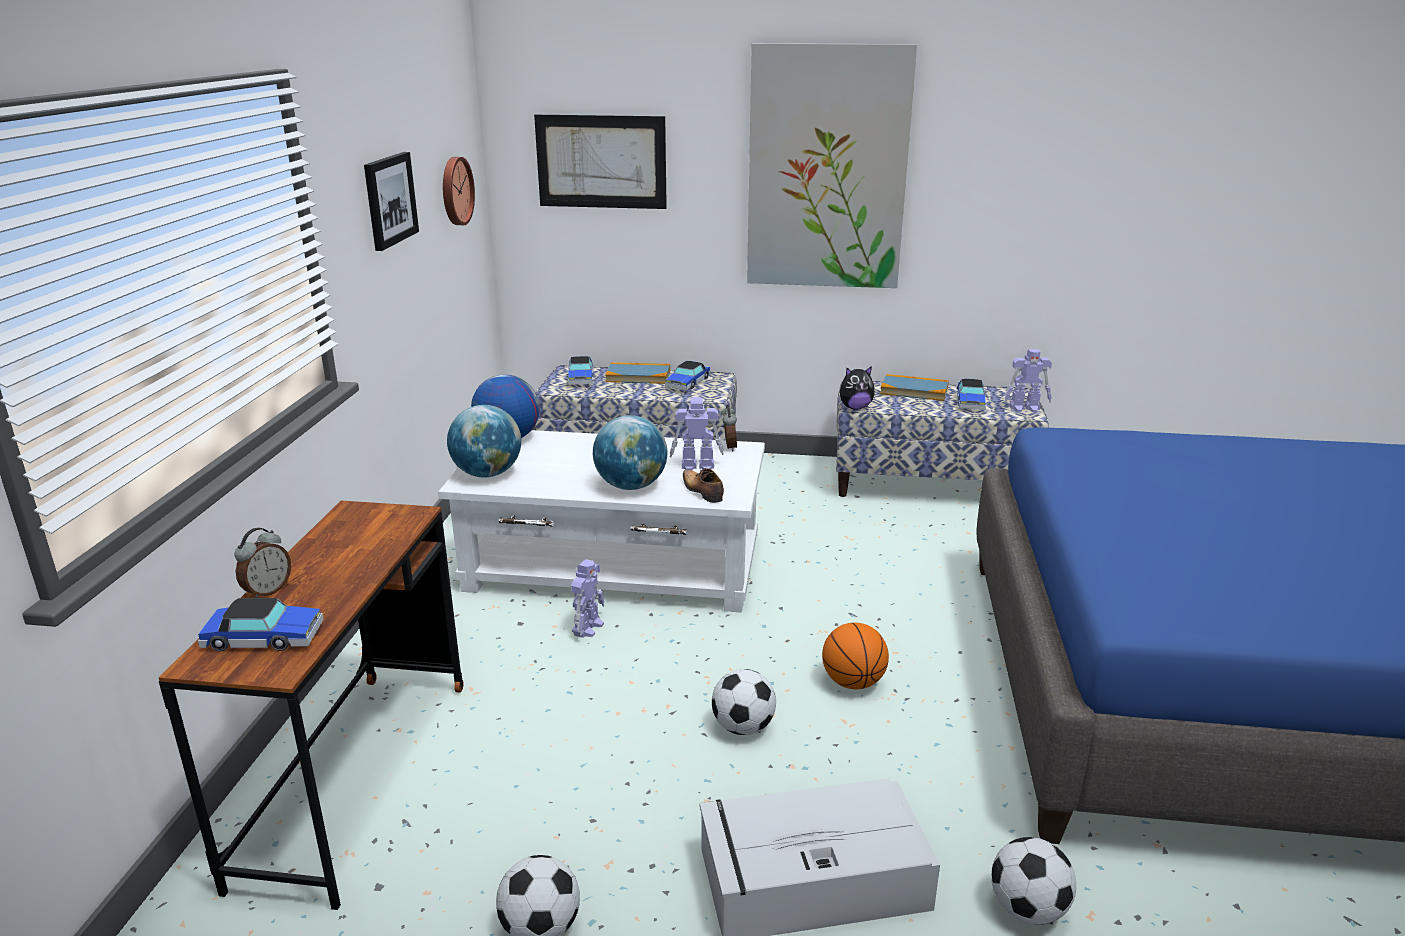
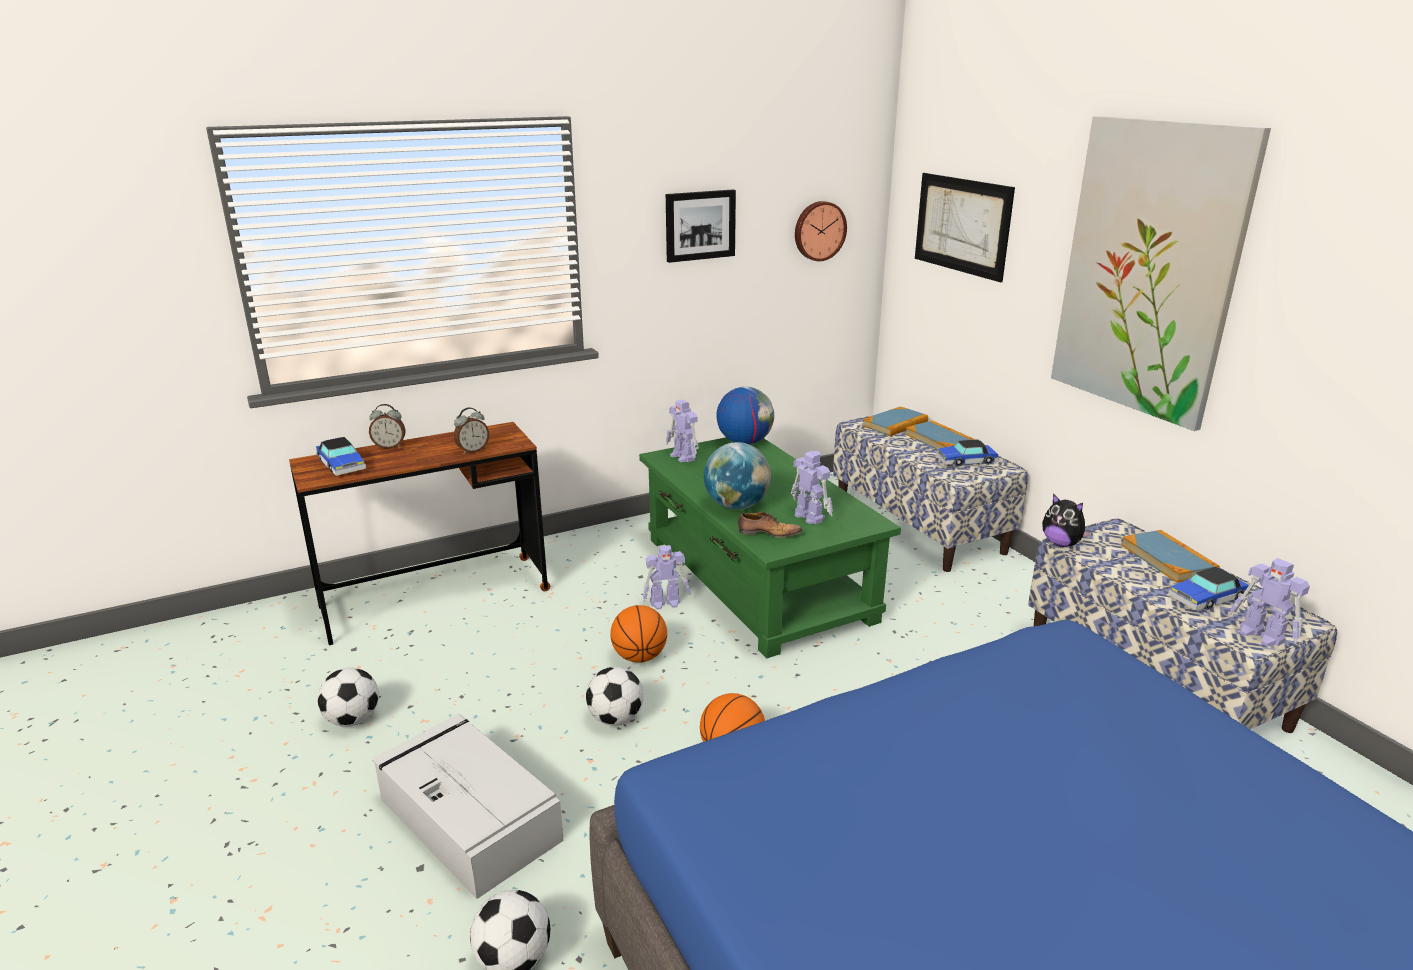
camera: 55 degrees right, 0 degrees up
white coffee table [438,430,765,612] -> green coffee table [639,437,901,658]
globe [447,405,521,478] -> toy robot [666,399,699,462]
toy car [568,356,593,384] -> book [863,407,928,436]
shoe [683,468,724,503] -> shoe turned 75 degrees clockwise [738,512,802,538]
alarm clock [721,404,737,451] -> alarm clock moved to [454,408,489,454]
none -> basketball [610,605,667,663]

